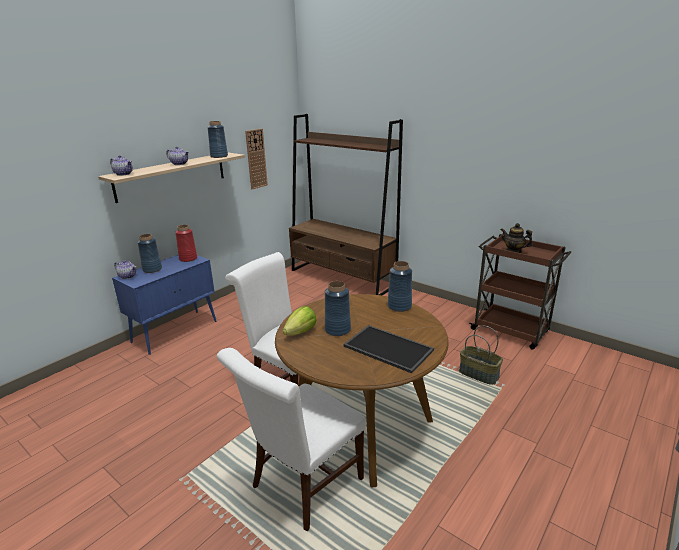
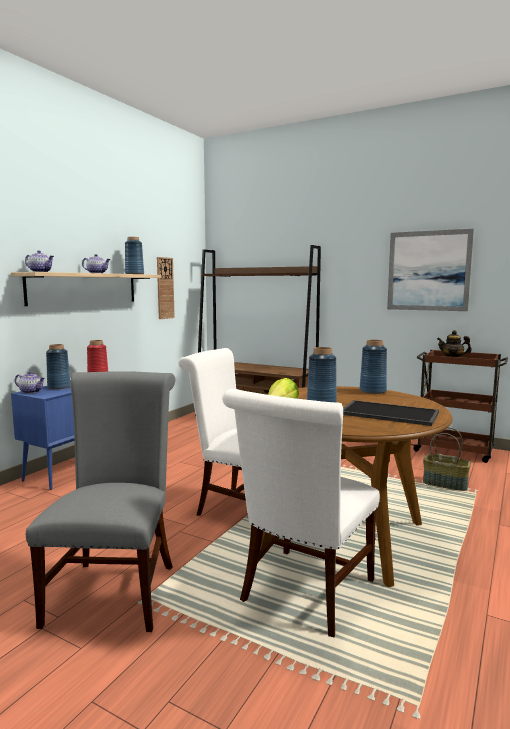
camera: 10 degrees left, 15 degrees down
none -> grey chair [26,371,175,632]
none -> picture [387,229,474,311]

